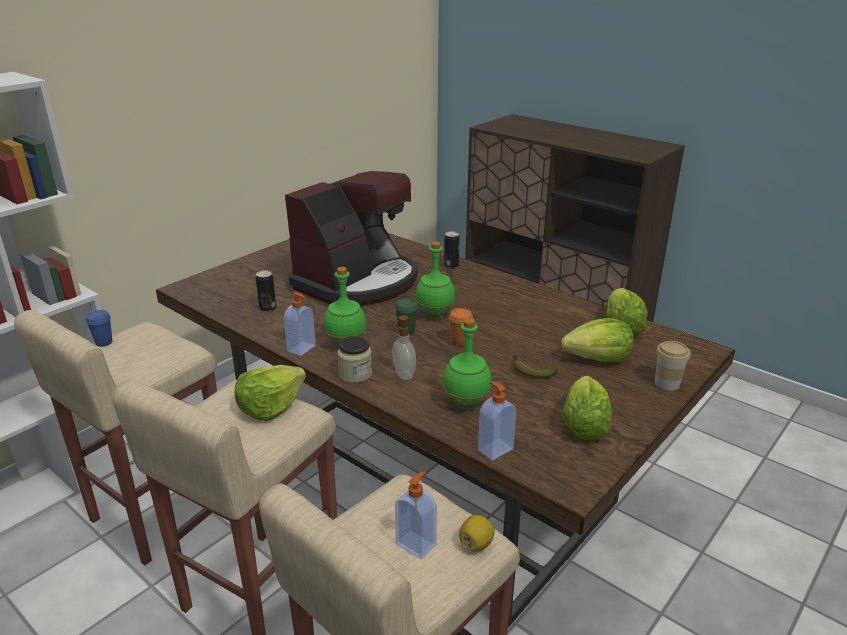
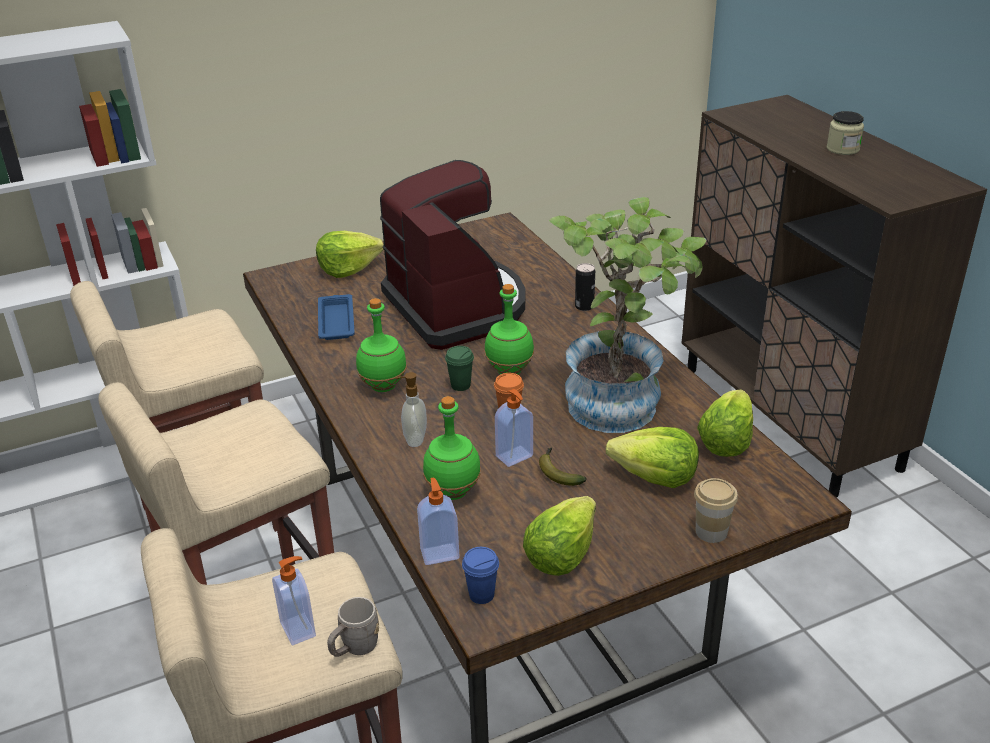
camera: 25 degrees right, 5 degrees up
blue cup [86,310,112,347] -> blue cup moved to [462,547,499,604]
lettuce [235,365,306,421] -> lettuce moved to [316,231,384,278]
can [256,270,276,312] -> blue tray [318,294,355,340]
soap dispenser [284,292,316,356] -> soap dispenser moved to [495,389,533,467]
coffee machine [285,171,418,306] -> coffee machine turned 90 degrees counterclockwise [380,160,526,350]
jar [337,336,372,383] -> jar moved to [827,111,864,155]
lemon [459,515,495,552] -> grey mug [327,597,379,657]
none -> potted plant [549,197,706,433]

